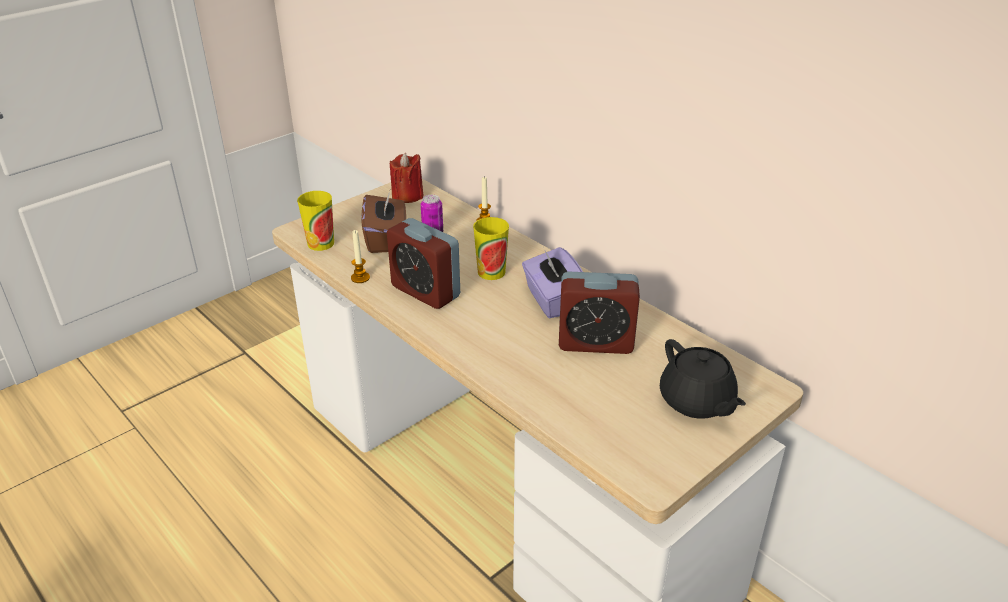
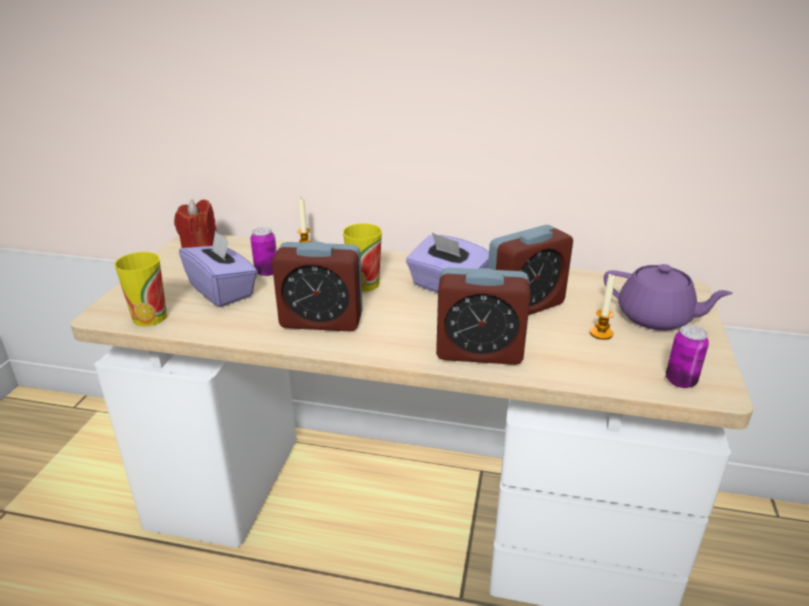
camera: 35 degrees left, 5 degrees down
candle [351,230,370,283] -> candle moved to [590,274,615,340]
brown tissue box [362,188,406,253] -> purple tissue box [179,230,258,307]
black teapot [660,339,746,419] -> purple teapot [604,264,733,331]
none -> alarm clock [436,268,531,365]
none -> can [666,325,709,388]

